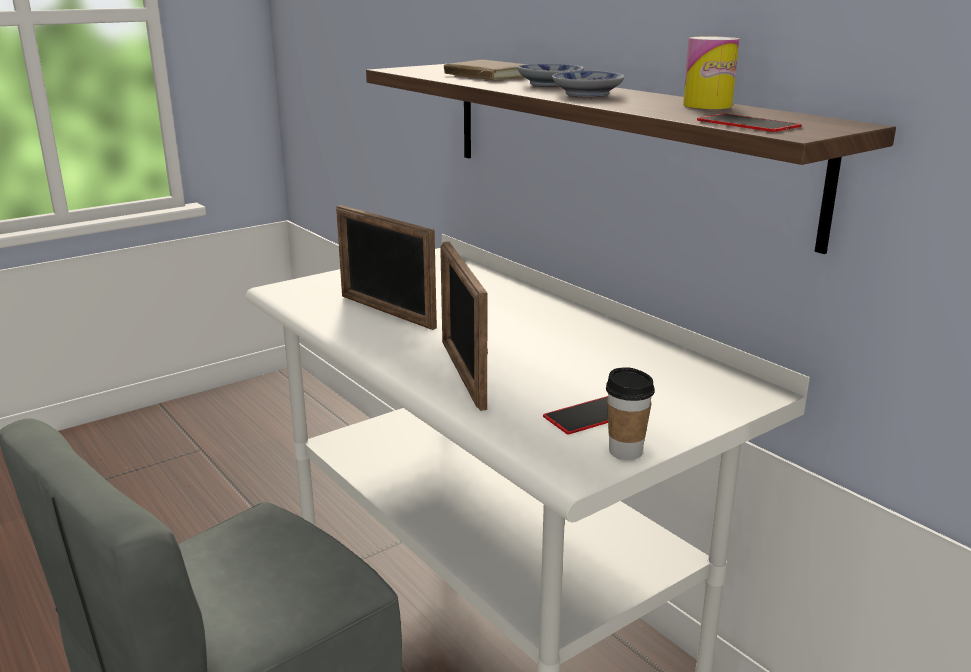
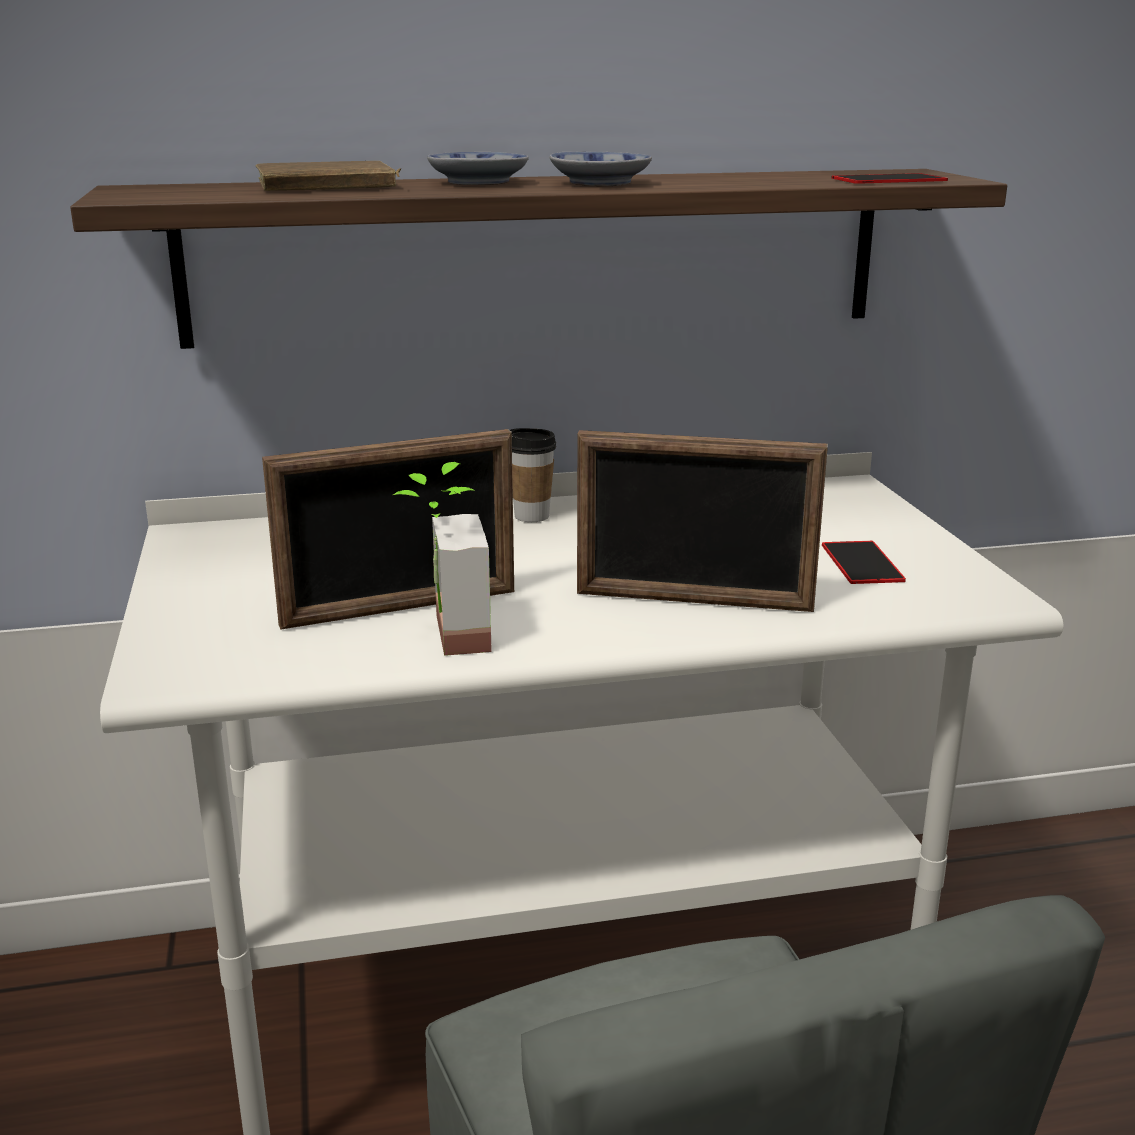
camera: 65 degrees left, 0 degrees up
cup [606,367,655,460] -> cup moved to [510,428,556,522]
can [683,37,739,109] -> none
none -> potted plant [393,462,492,656]

